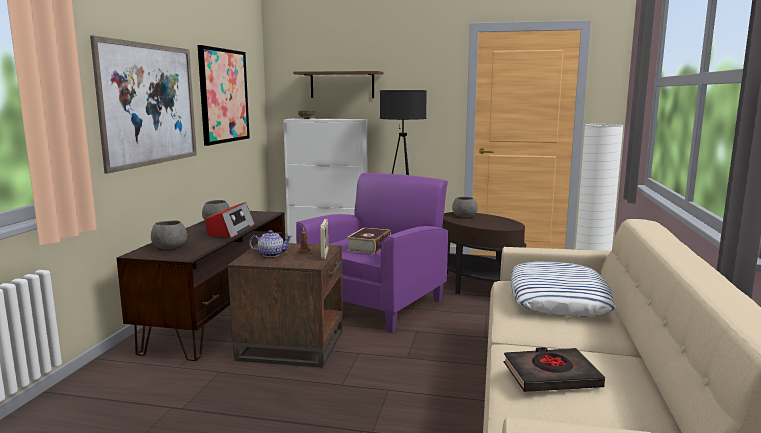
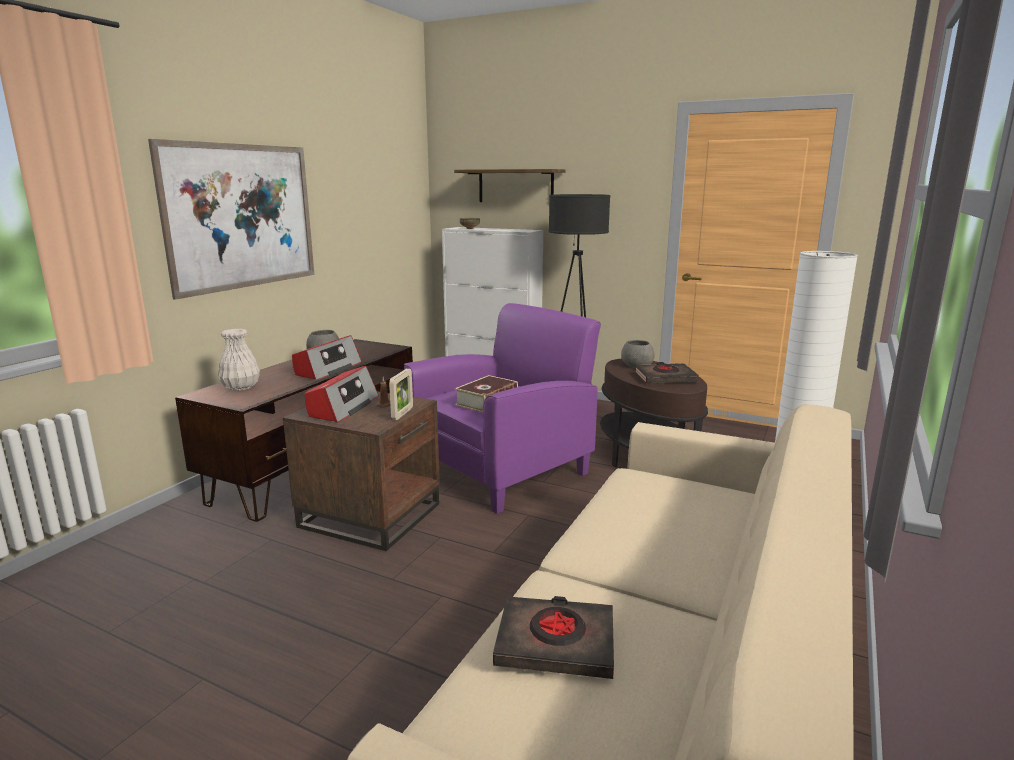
camera: 15 degrees right, 5 degrees up
grey bowl [151,220,187,249] -> white vase [218,329,260,391]
picture [198,45,250,146] -> none
teapot [249,230,292,257] -> radio [305,366,379,422]
pillow [511,262,616,317] -> none
none -> black book [635,362,699,383]

